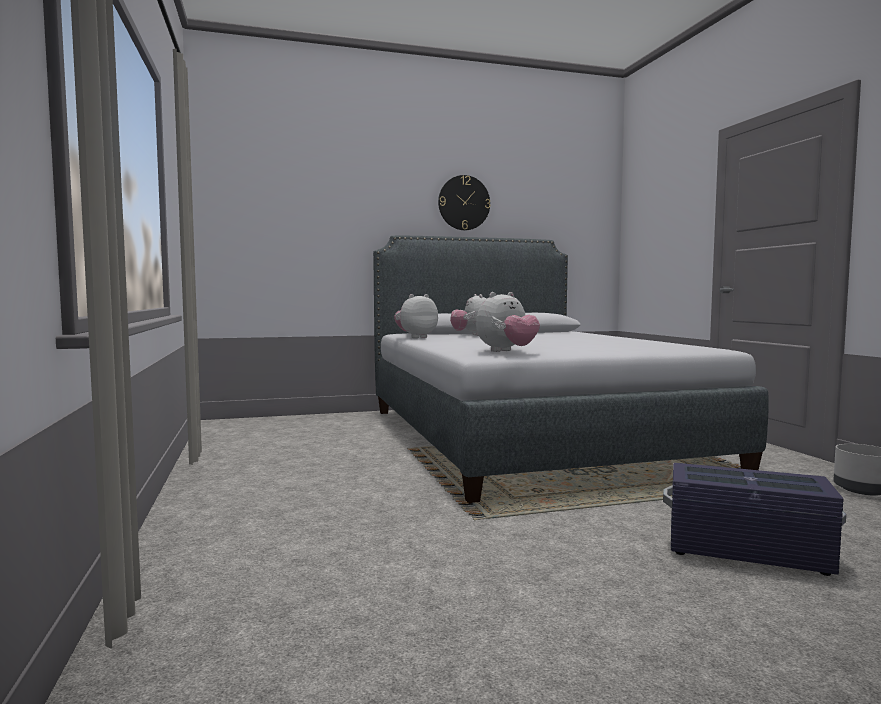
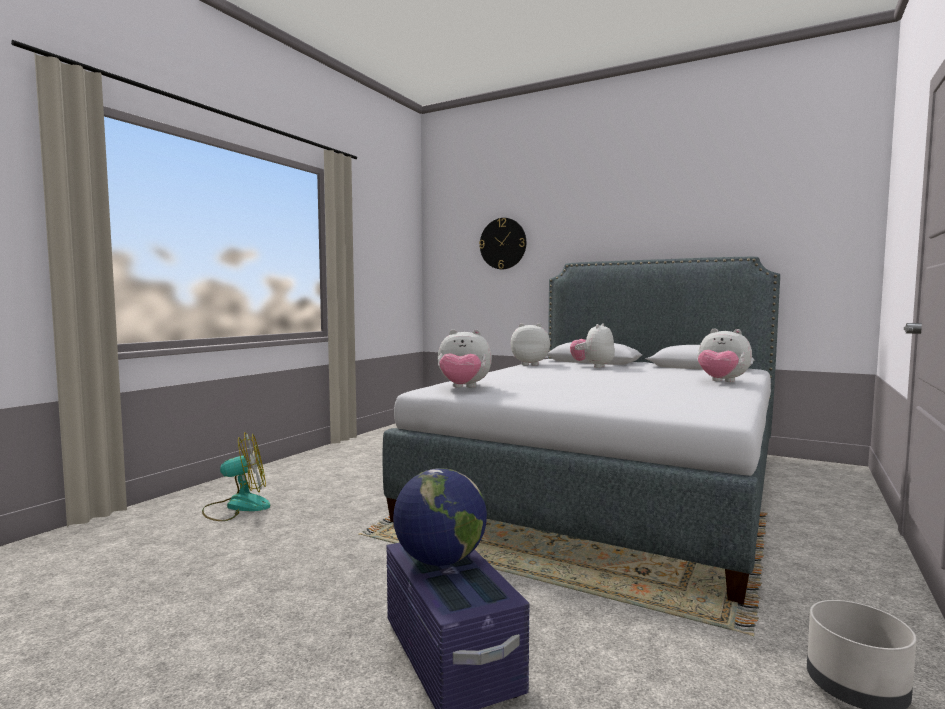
camera: 45 degrees right, 0 degrees up
wall clock [438,175,490,230] -> wall clock moved to [479,218,526,269]
none -> fan [202,432,271,521]
none -> globe [393,468,487,566]
none -> plush toy [697,328,752,382]

